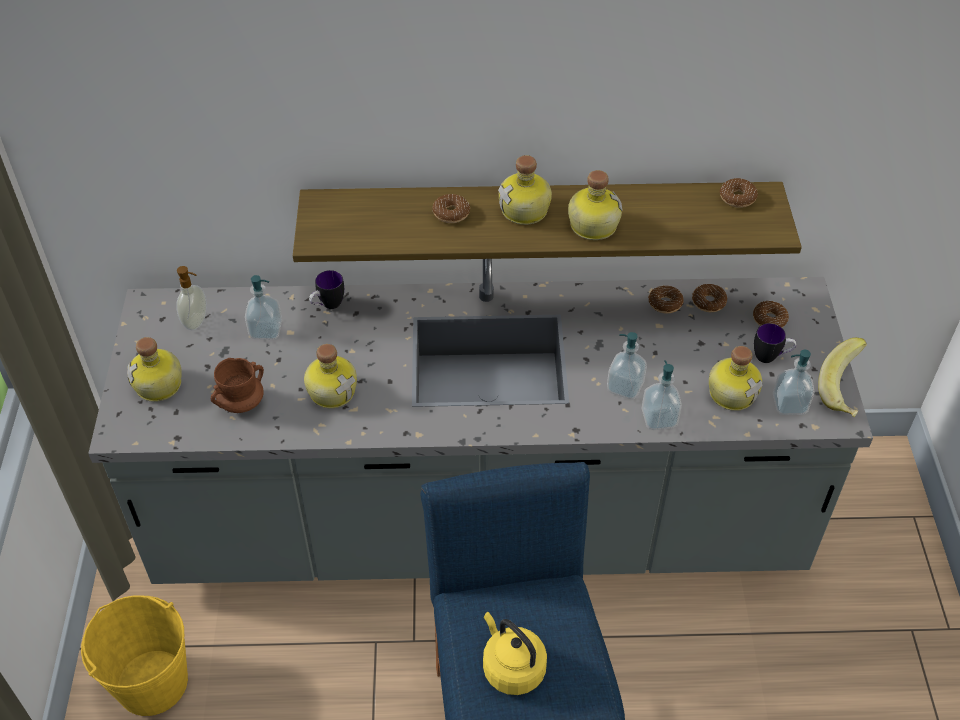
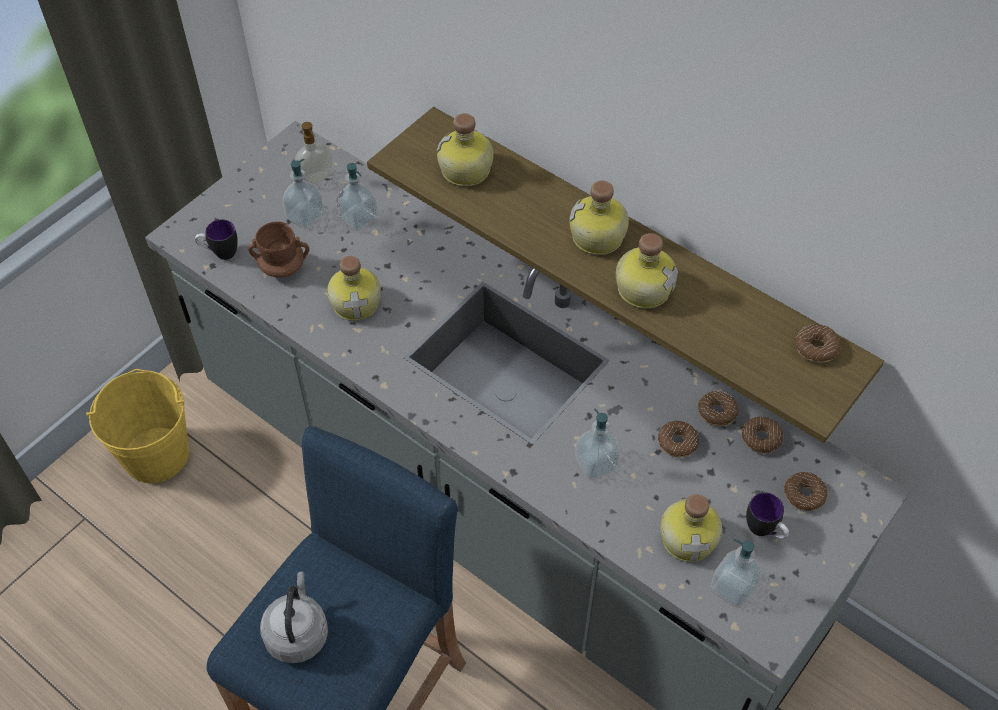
camera: 40 degrees right, 5 degrees up
bottle [127,337,182,402] -> bottle moved to [436,113,494,186]
mug [309,270,344,309] -> mug moved to [195,219,238,260]
donut [432,194,470,223] -> donut moved to [658,421,699,457]
yellow kettle [483,612,547,695] -> grey kettle [260,572,328,664]
soap dispenser [641,360,682,430] -> soap dispenser moved to [282,159,324,228]
banana [818,338,867,417] -> none

